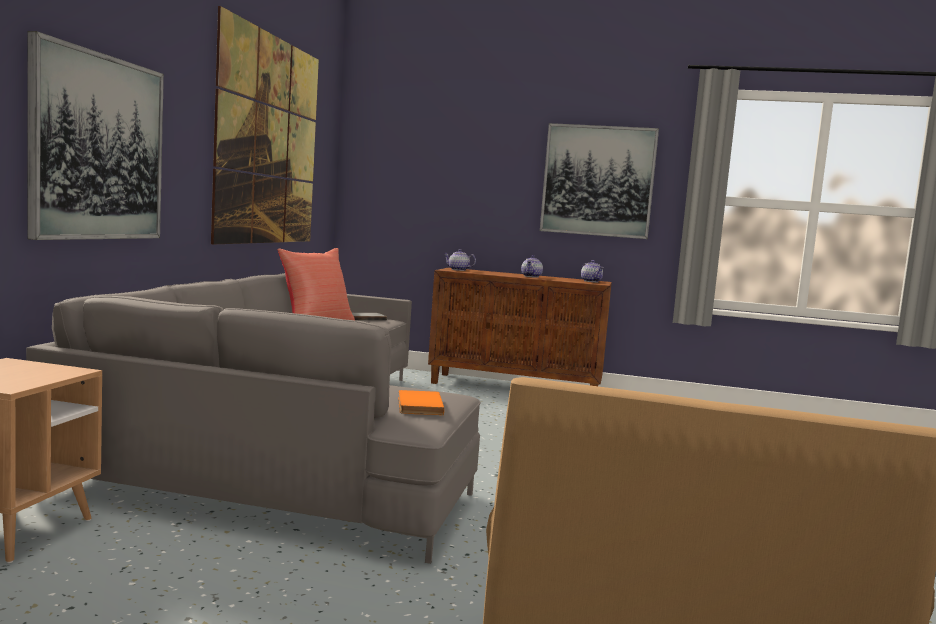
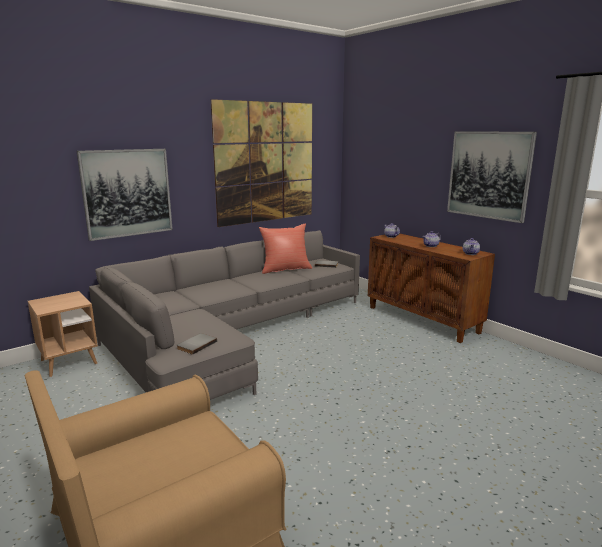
camera: 40 degrees right, 10 degrees up
orange book [398,390,444,415] -> grey book [177,333,217,355]

